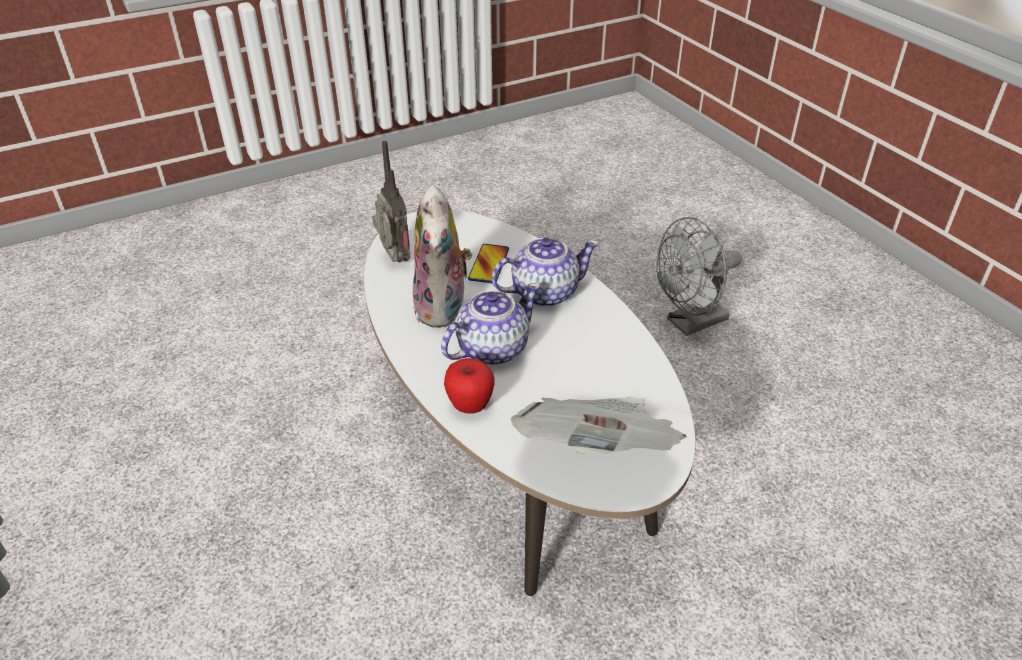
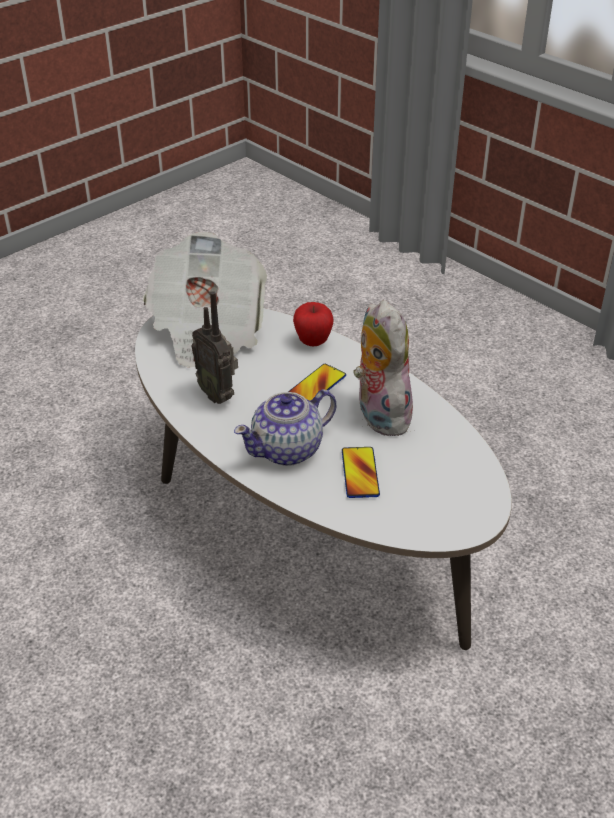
camera: 165 degrees right, 0 degrees up
radio [372,141,410,263] -> radio moved to [192,291,238,404]
teapot [441,283,540,365] -> phone [288,364,346,400]
grey fan [656,217,742,336] -> none

